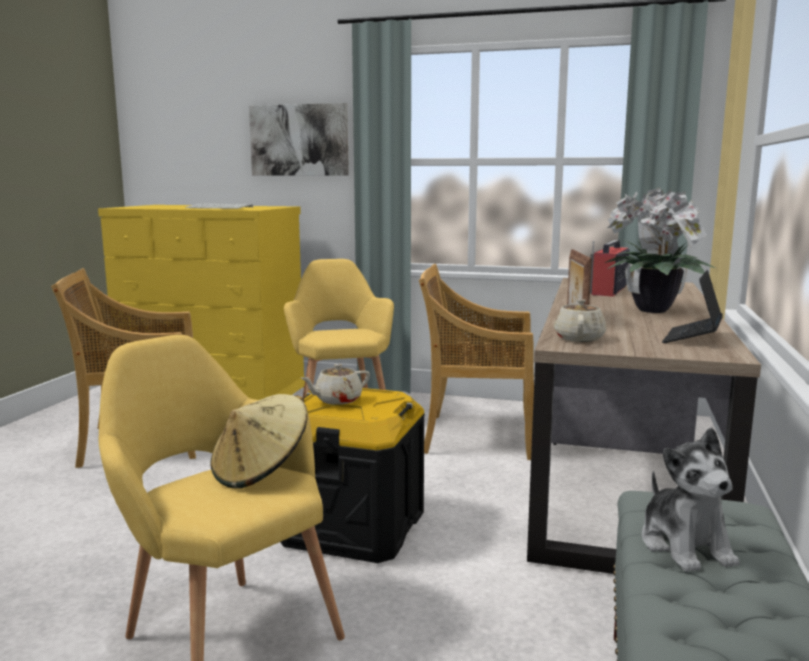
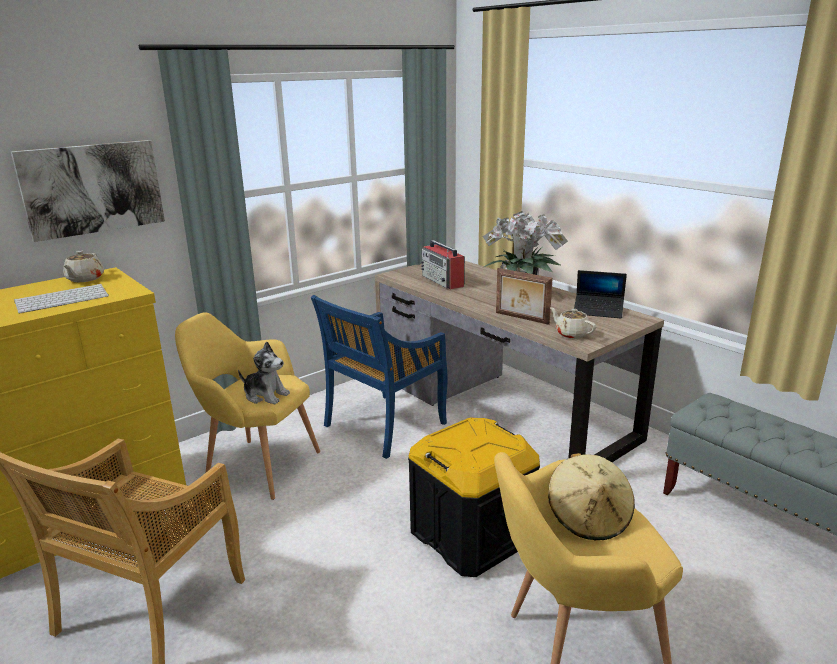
camera: 55 degrees left, 10 degrees up
beige teapot [301,364,370,405] -> beige teapot moved to [63,251,104,282]
beige chair [419,264,534,460] -> blue chair [311,295,448,459]
plush toy [641,428,739,572] -> plush toy moved to [238,341,290,404]
laptop [662,270,723,343] -> laptop turned 45 degrees counterclockwise [574,270,627,318]

